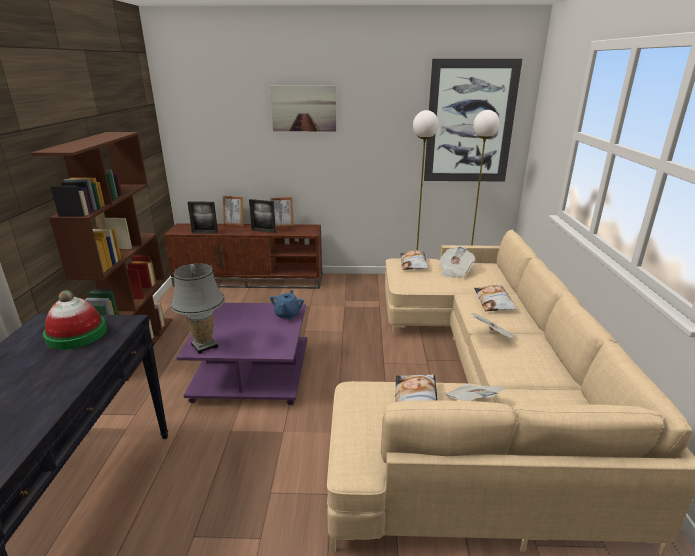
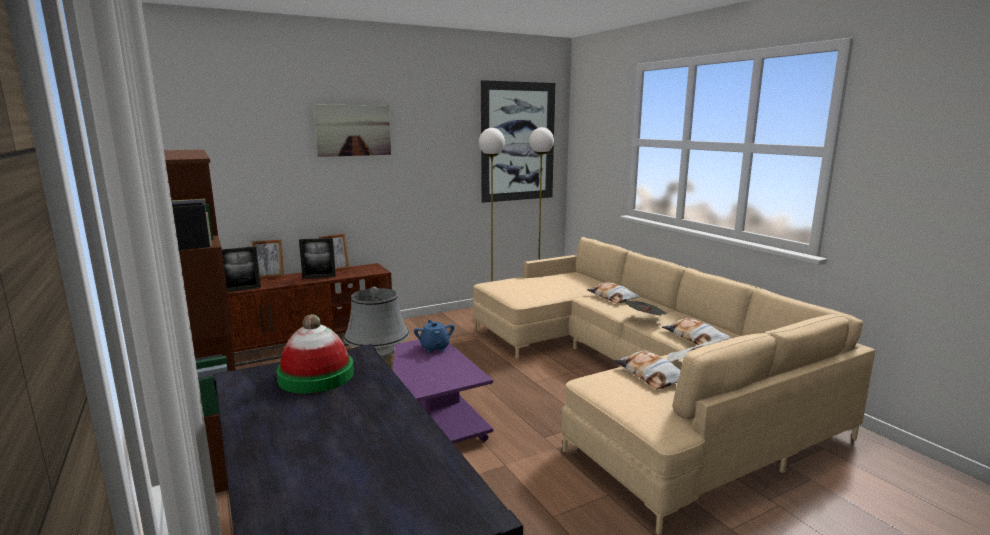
camera: 30 degrees left, 10 degrees down
pillow [400,250,428,270] -> pillow moved to [662,318,732,345]
newspaper [439,246,475,277] -> none

